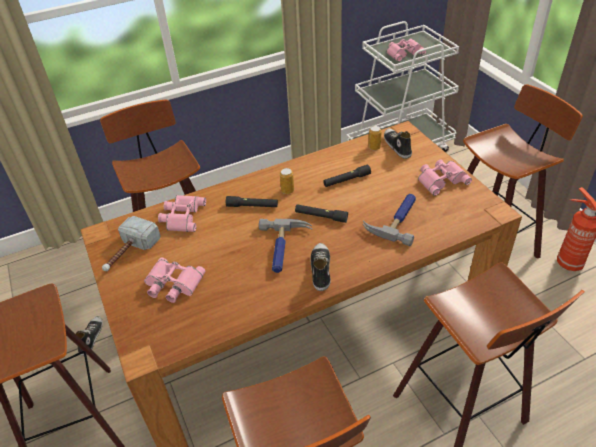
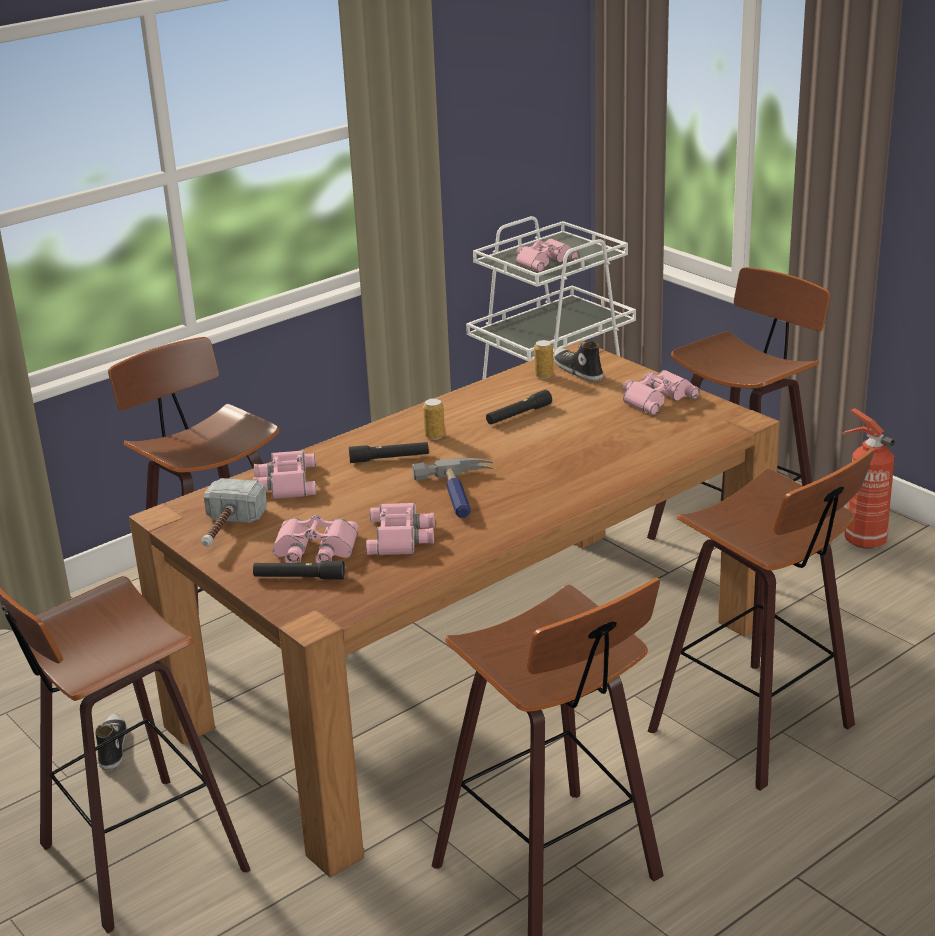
camera: 15 degrees left, 15 degrees down
black flashlight [295,204,348,223] -> black flashlight moved to [253,561,345,580]
shoe [310,243,331,291] -> none
hammer [363,194,416,246] -> none
none -> pink binoculars [366,503,435,555]

